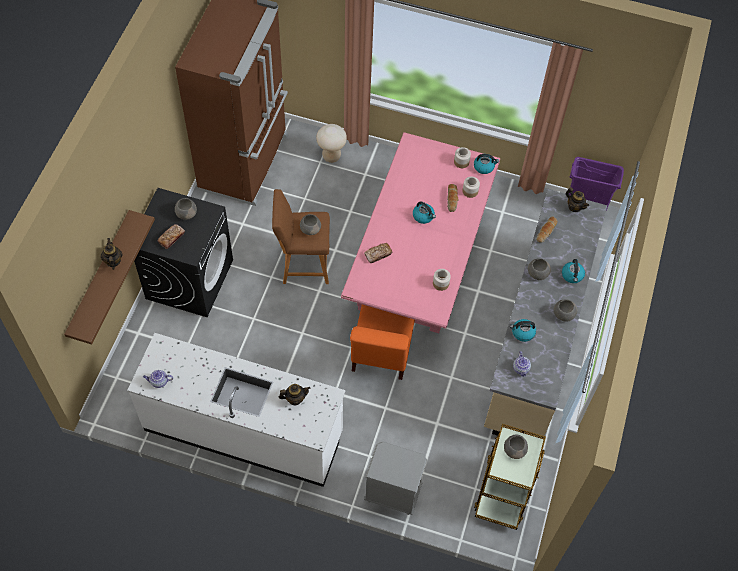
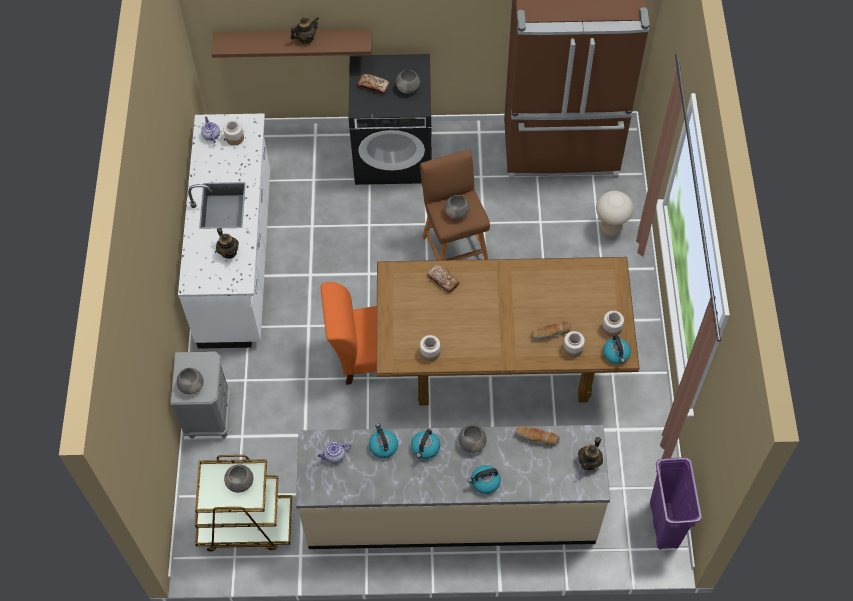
camera: 75 degrees right, 0 degrees up
pink dining table [341,132,500,333] -> brown dining table [376,257,640,405]
kettle [413,201,436,224] -> kettle moved to [411,429,440,459]
grey bowl [554,299,577,322] -> grey bowl moved to [176,368,204,394]
none -> jar [223,120,244,145]

